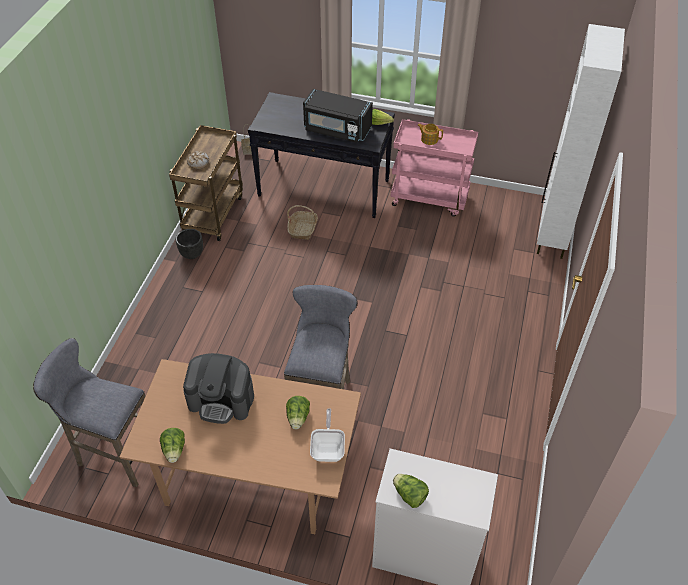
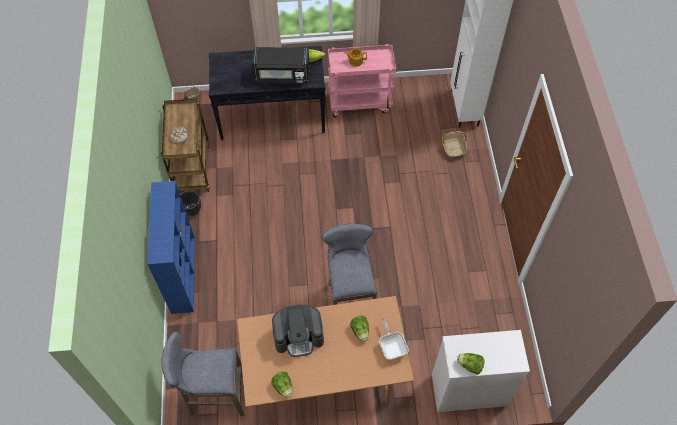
camera: 20 degrees left, 10 degrees up
basket [287,205,318,240] -> basket moved to [442,131,468,158]
none -> blue bookcase [147,181,195,314]

